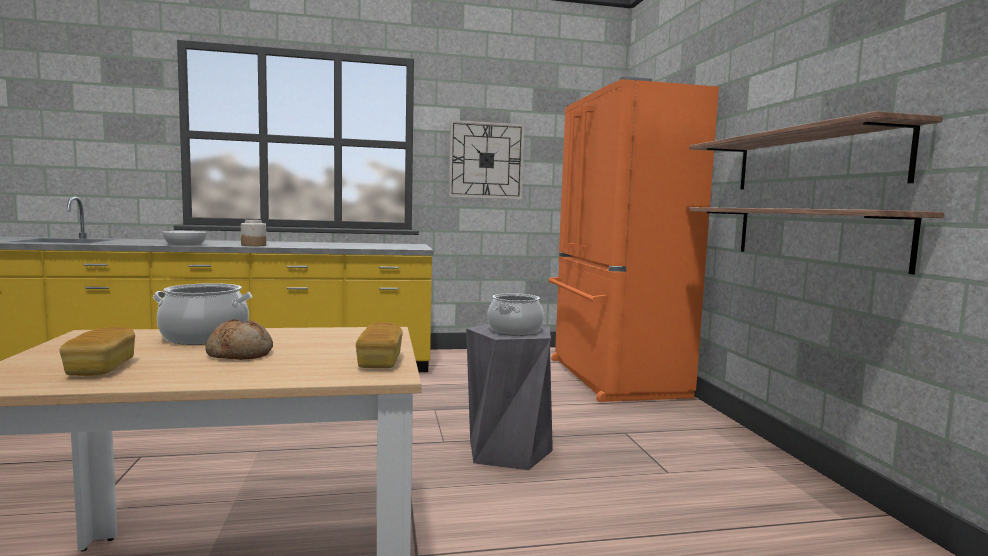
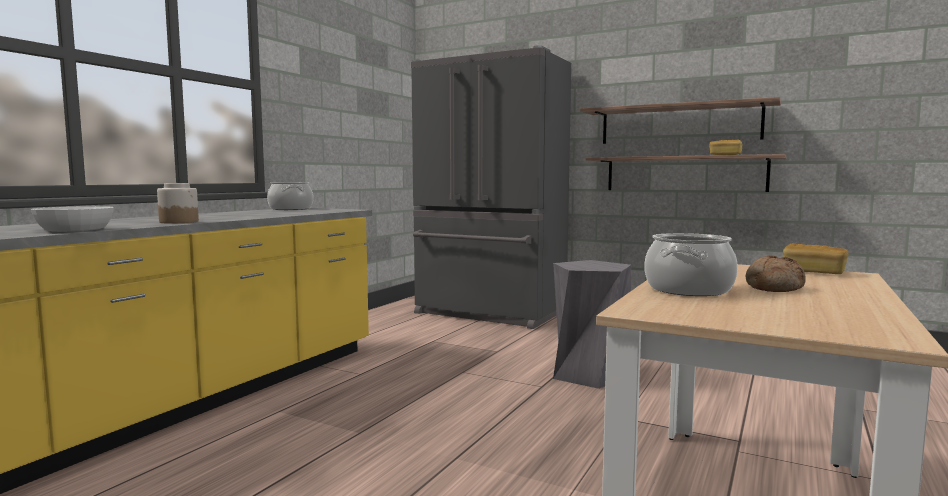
camera: 50 degrees left, 0 degrees up
bread [60,327,135,376] -> bread moved to [709,139,743,155]
wall clock [449,120,525,199] -> none
cooking pot [487,293,544,336] -> cooking pot moved to [267,182,313,210]
orange fridge [549,77,719,402] -> grey fridge [411,45,571,329]

